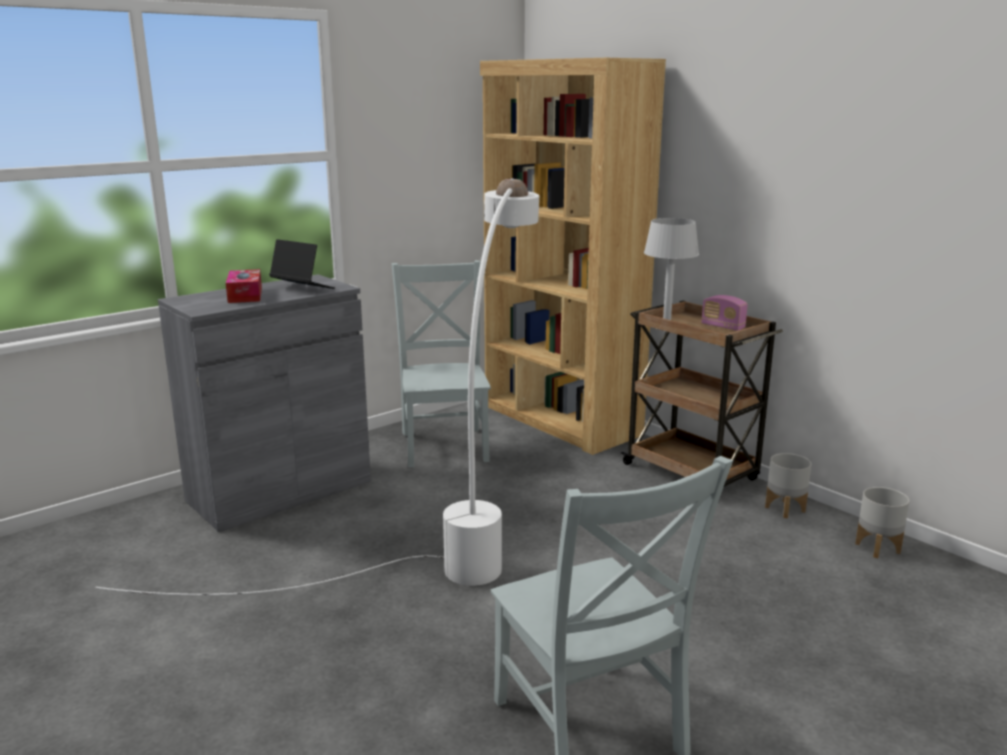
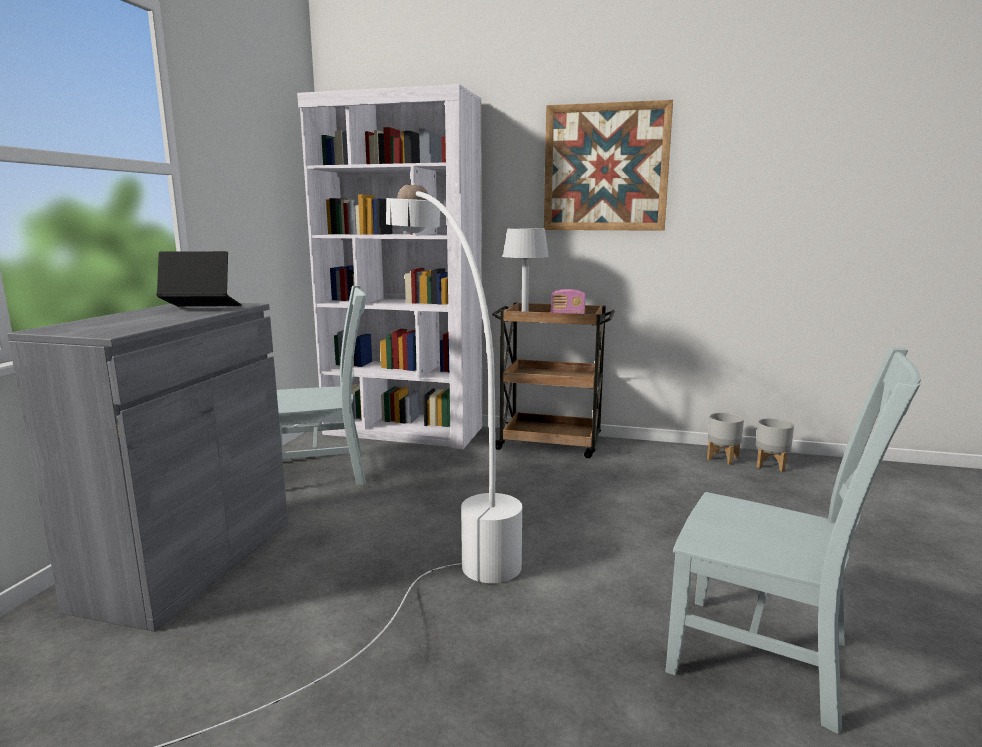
camera: 35 degrees left, 5 degrees down
tissue box [226,269,262,303] -> none
grey chair [391,260,491,467] -> grey chair turned 120 degrees clockwise [277,285,367,485]
brown bookcase [480,58,666,455] -> white bookcase [297,84,482,449]
grey planter [765,453,812,518] -> grey planter moved to [756,418,794,472]
none -> picture [544,100,673,231]

